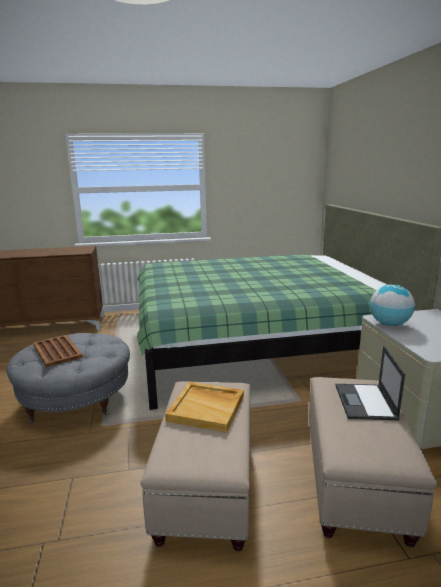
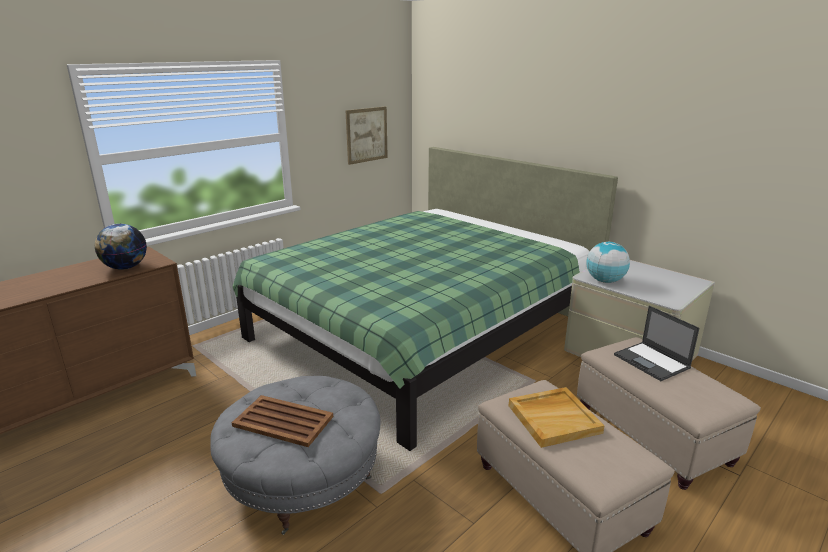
camera: 35 degrees left, 5 degrees up
none -> globe [95,224,147,270]
none -> picture [346,107,388,165]

